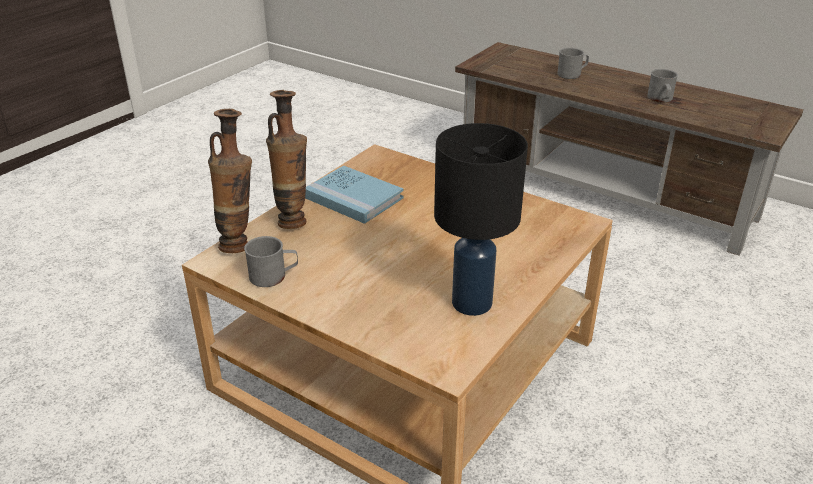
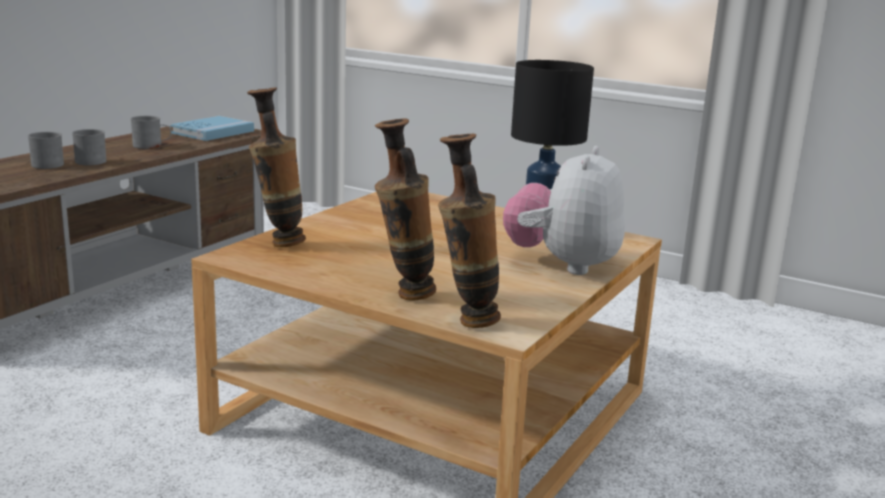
camera: 95 degrees left, 15 degrees down
grey mug [244,236,298,287] -> grey mug moved to [72,129,106,165]
blue book [305,165,404,224] -> blue book moved to [170,116,254,141]
none -> vase [247,88,306,247]
none -> plush toy [503,146,625,275]

